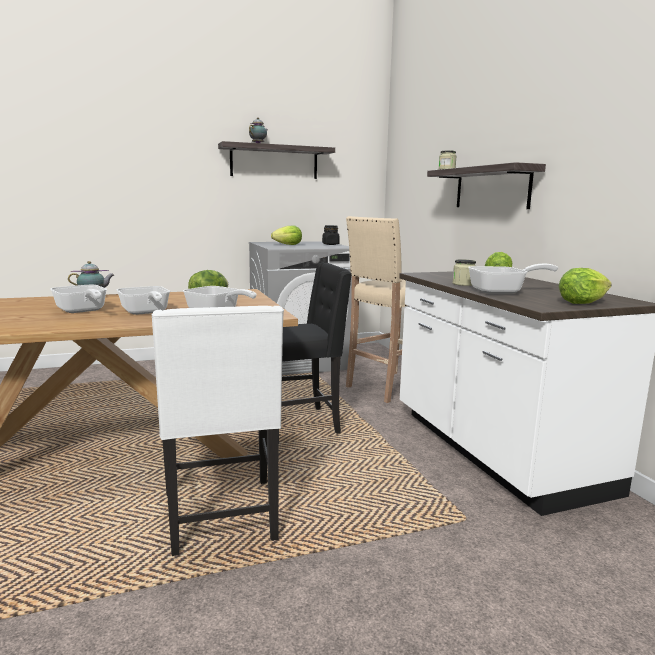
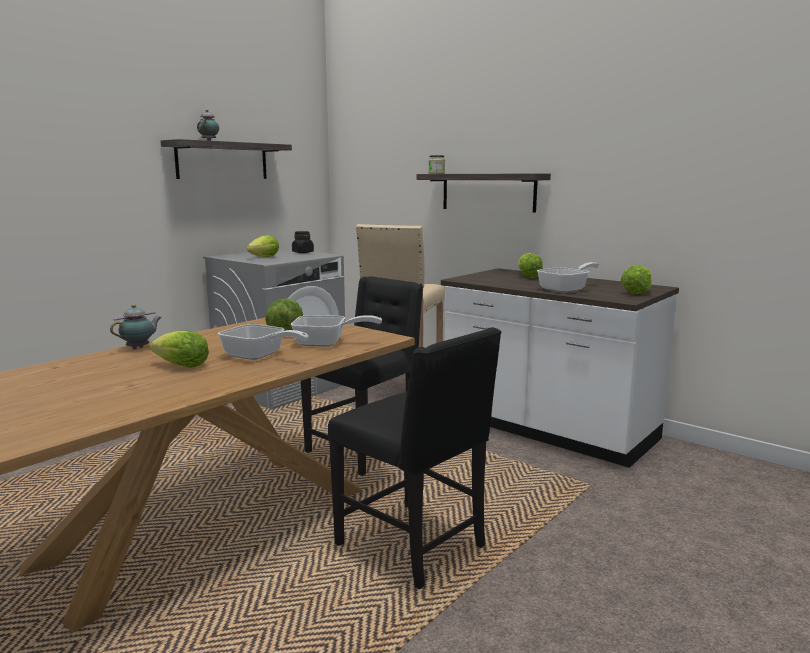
camera: 30 degrees left, 0 degrees up
frying pan [50,285,107,313] -> lettuce [150,330,209,368]
white chair [152,306,284,556] -> black chair [328,328,501,590]
jar [452,259,476,286] -> none

